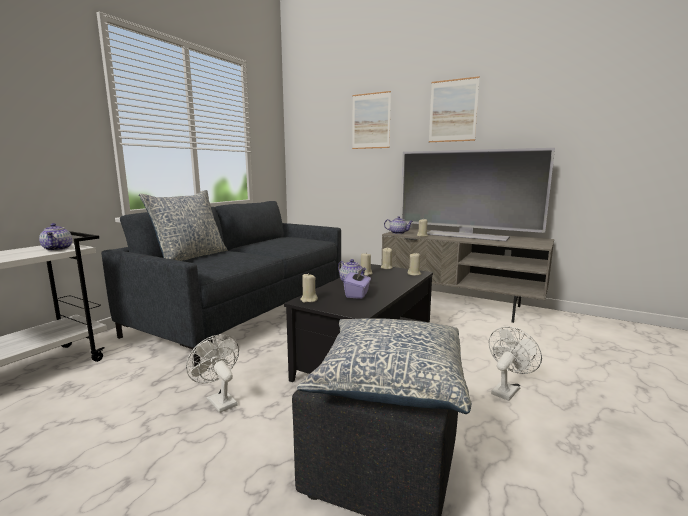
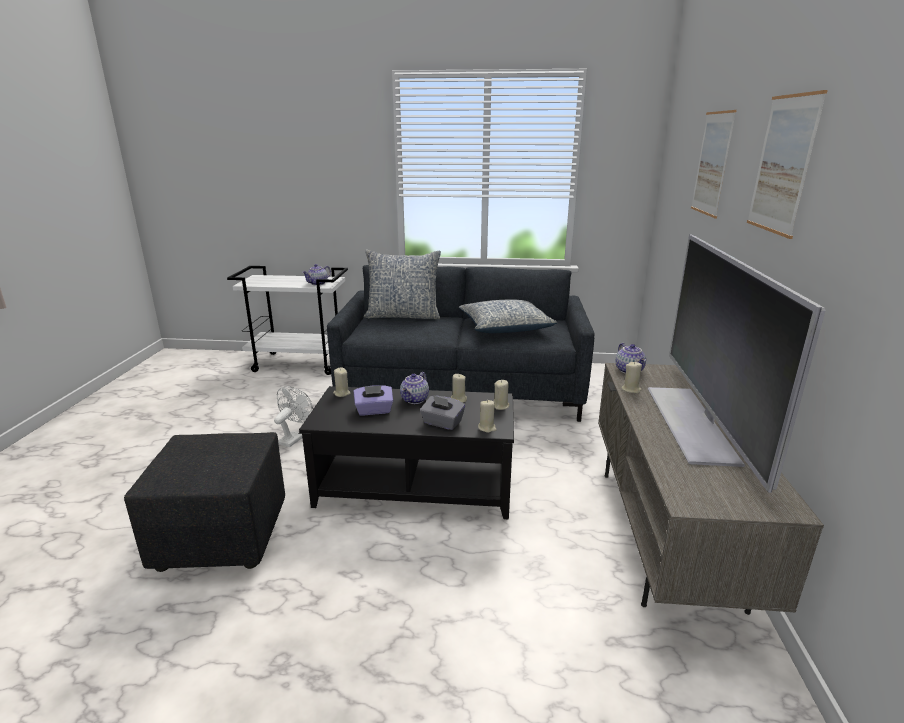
camera: 65 degrees right, 10 degrees up
pillow [297,318,471,414] -> pillow moved to [459,300,557,333]
white fan [489,327,542,401] -> none
none -> grey tissue box [420,395,465,430]

